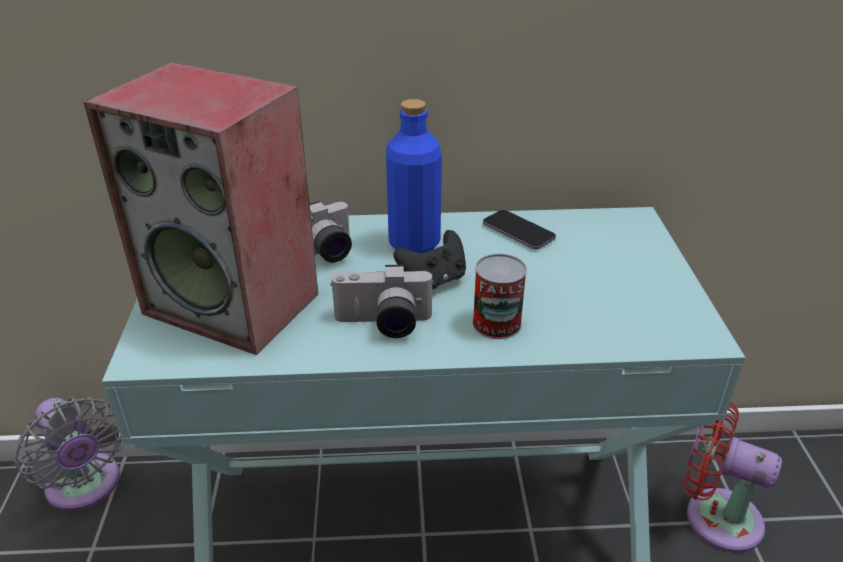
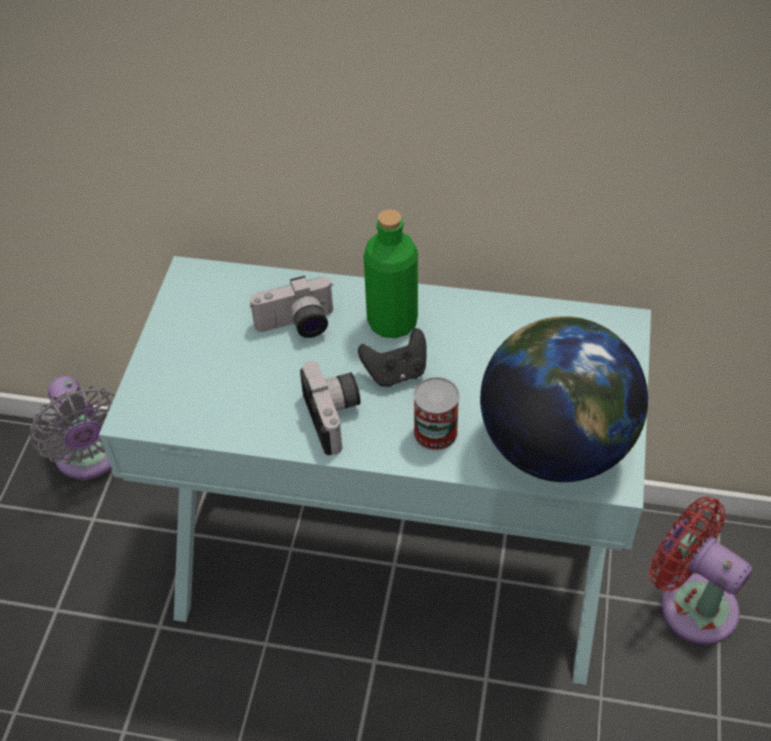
camera: 15 degrees right, 15 degrees up
speaker [83,62,318,355] -> none
camera [330,265,435,338] -> camera turned 120 degrees counterclockwise [300,361,360,455]
blue bottle [386,99,442,253] -> green bottle [364,209,418,338]
phone [483,210,556,250] -> none
none -> globe [480,316,648,482]

